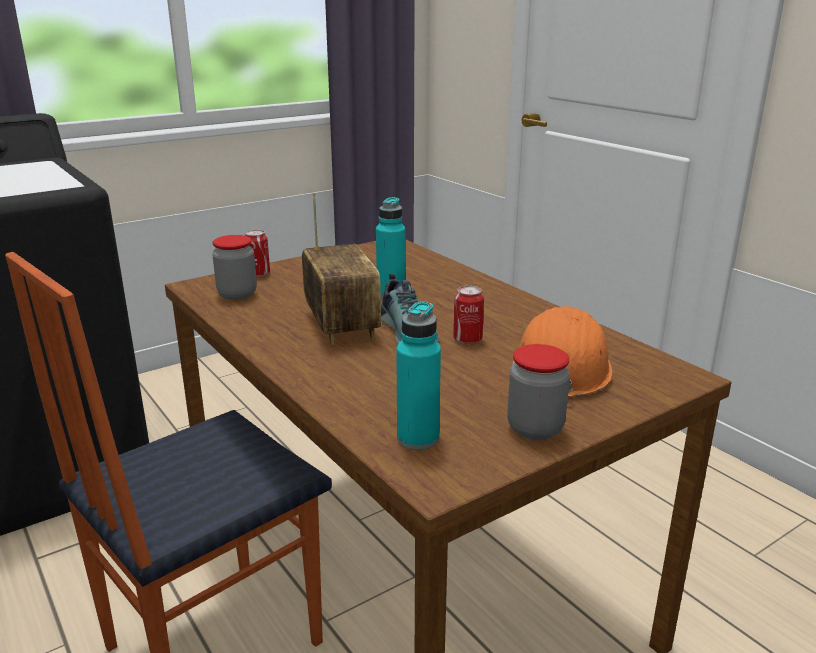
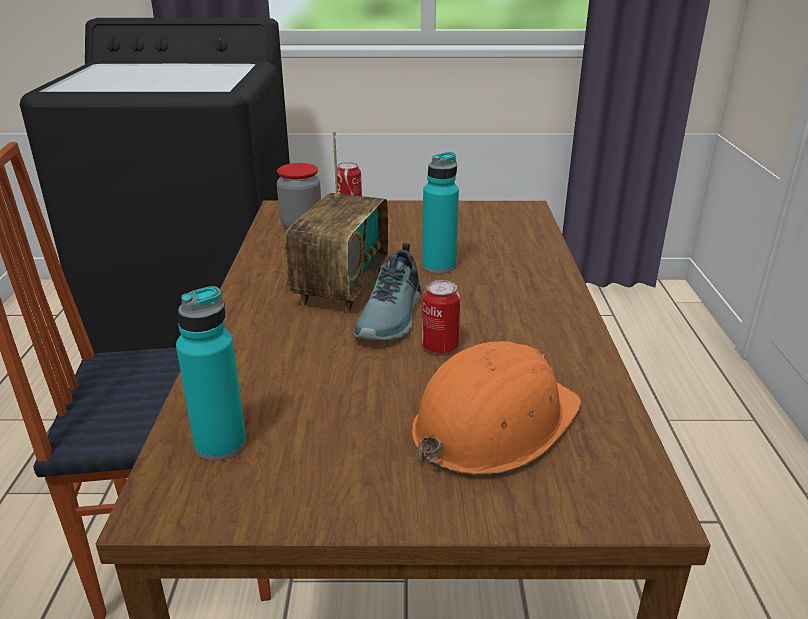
camera: 35 degrees right, 5 degrees up
jar [507,344,570,440] -> none

